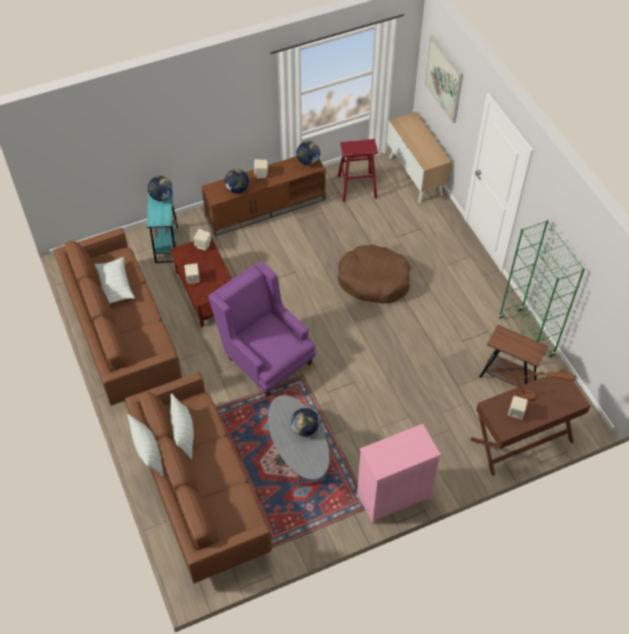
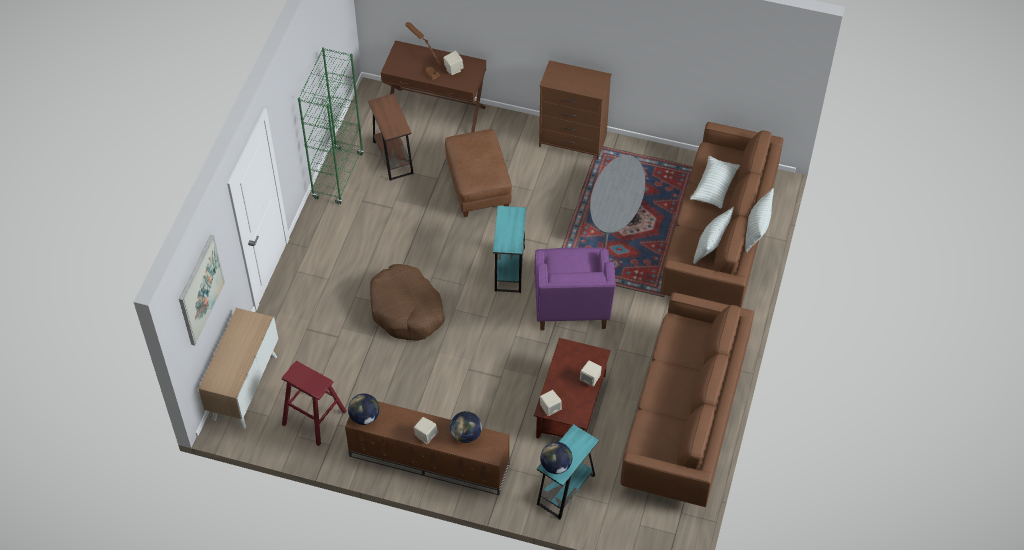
camera: 140 degrees left, 0 degrees up
pillow [94,257,135,304] -> pillow moved to [690,156,740,209]
globe [291,408,319,436] -> none
pink dresser [357,424,441,524] -> brown dresser [539,60,612,160]
none -> brown ottoman [445,129,512,217]
none -> turquoise side table [493,206,526,293]

